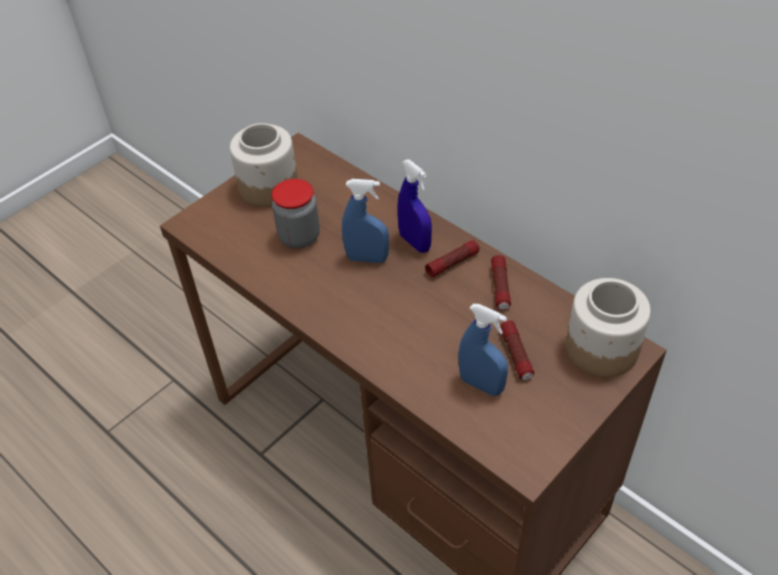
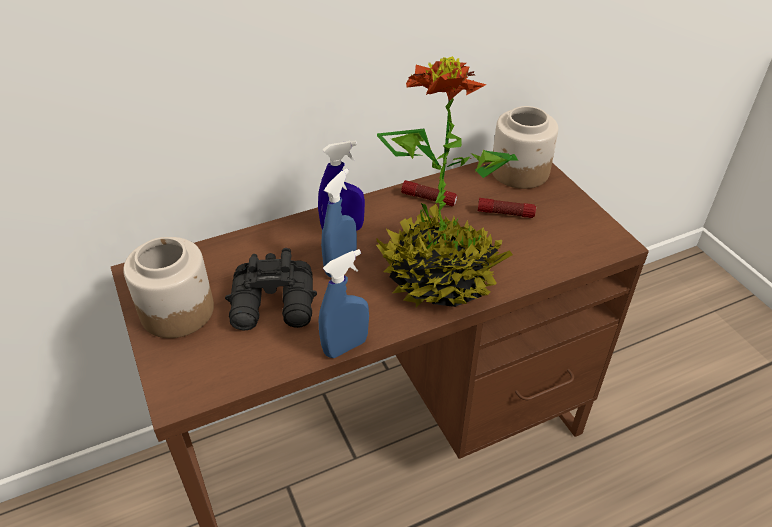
camera: 70 degrees left, 5 degrees down
jar [272,179,320,249] -> black binoculars [225,248,317,330]
flashlight [425,240,480,277] -> none
blue spray bottle [458,304,508,396] -> blue spray bottle moved to [319,249,369,358]
none -> potted plant [376,56,518,307]

